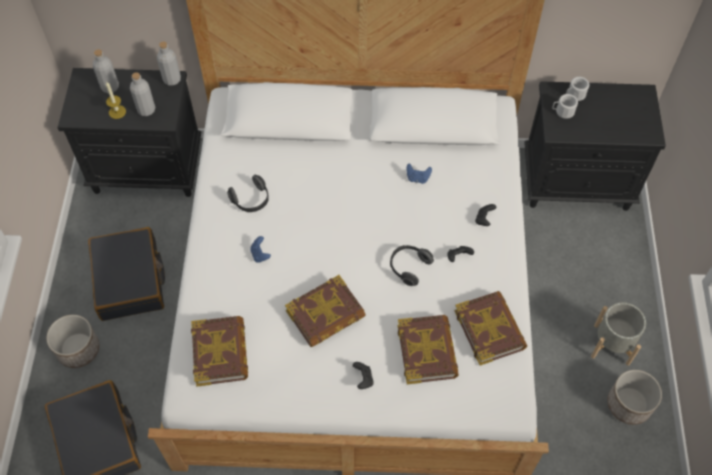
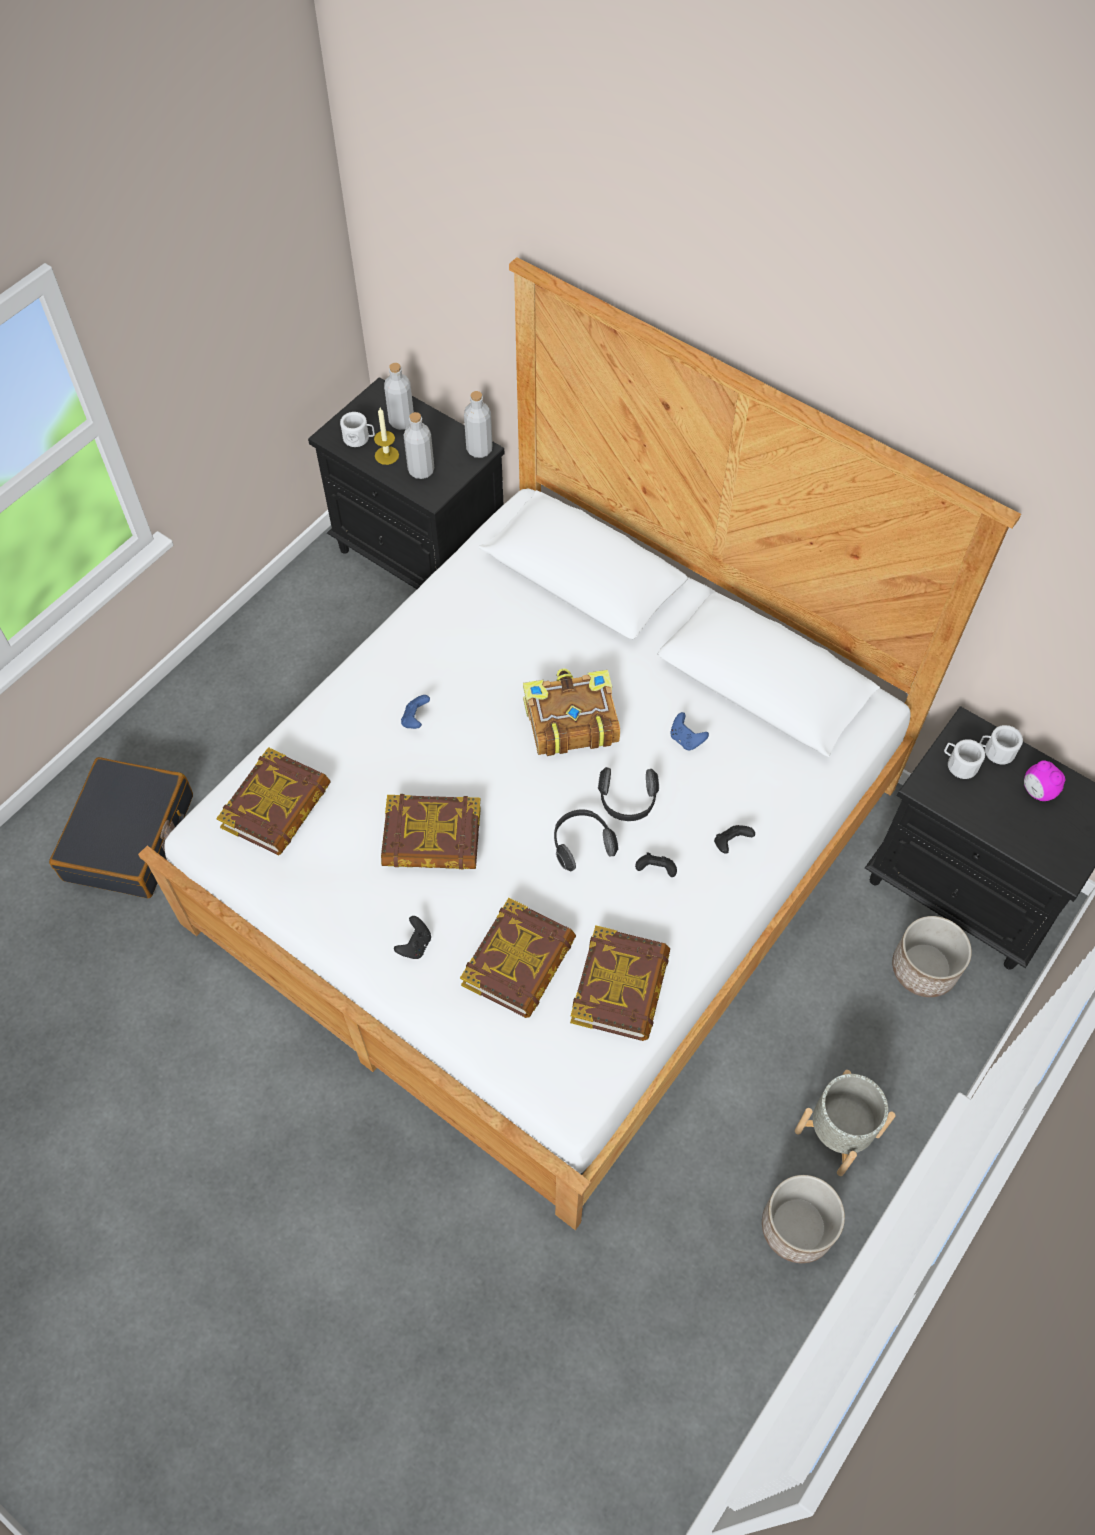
camera: 35 degrees right, 0 degrees up
planter [46,315,99,368] -> planter moved to [892,916,972,997]
black suitcase [88,227,165,321] -> none
headphones [227,175,269,212] -> headphones moved to [598,767,659,821]
none -> white mug [340,412,375,447]
none -> book [523,668,620,756]
none -> alarm clock [1024,760,1065,801]

